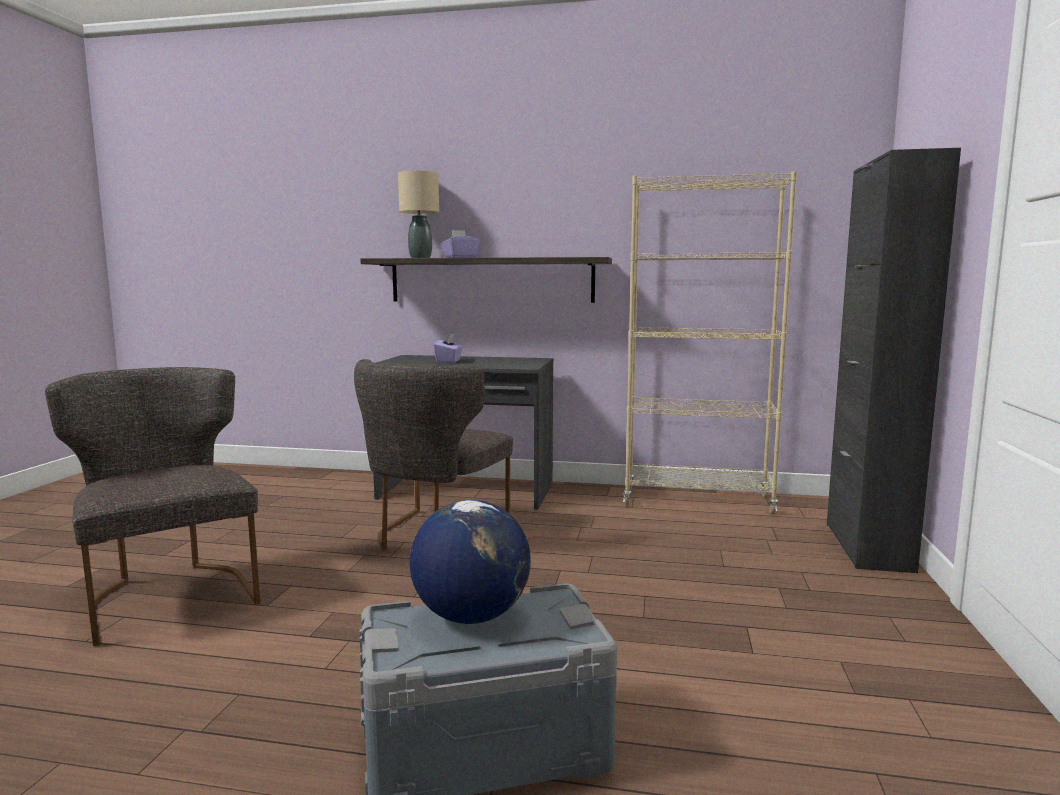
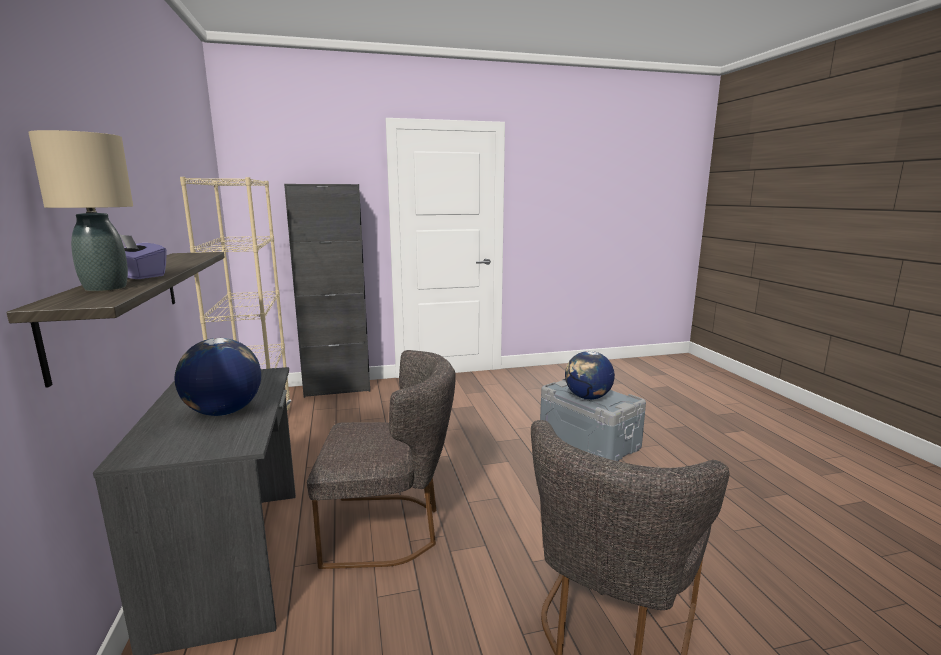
camera: 115 degrees left, 5 degrees up
purple tissue box [433,334,463,363] -> globe [175,338,261,416]

